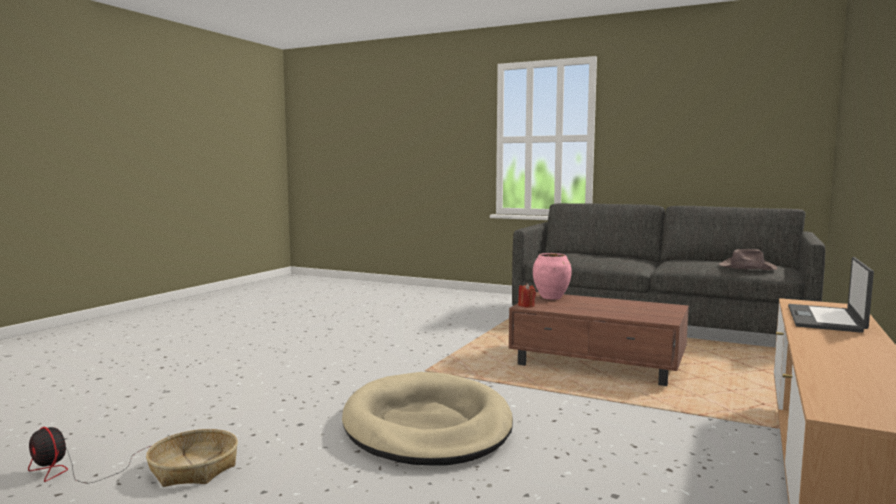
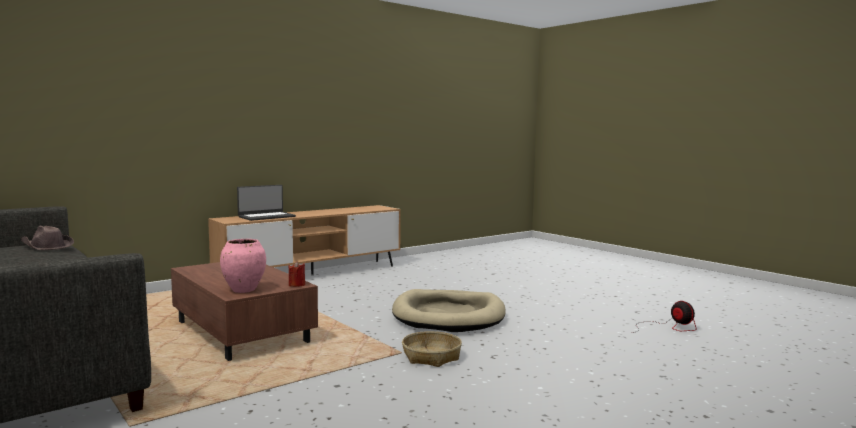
camera: 155 degrees left, 0 degrees up
basket [146,429,238,487] -> basket moved to [402,331,462,367]

